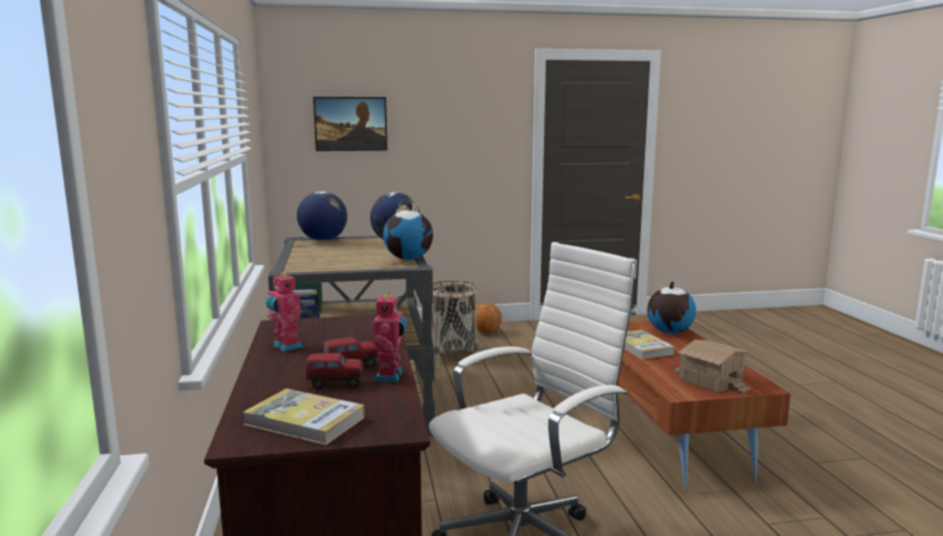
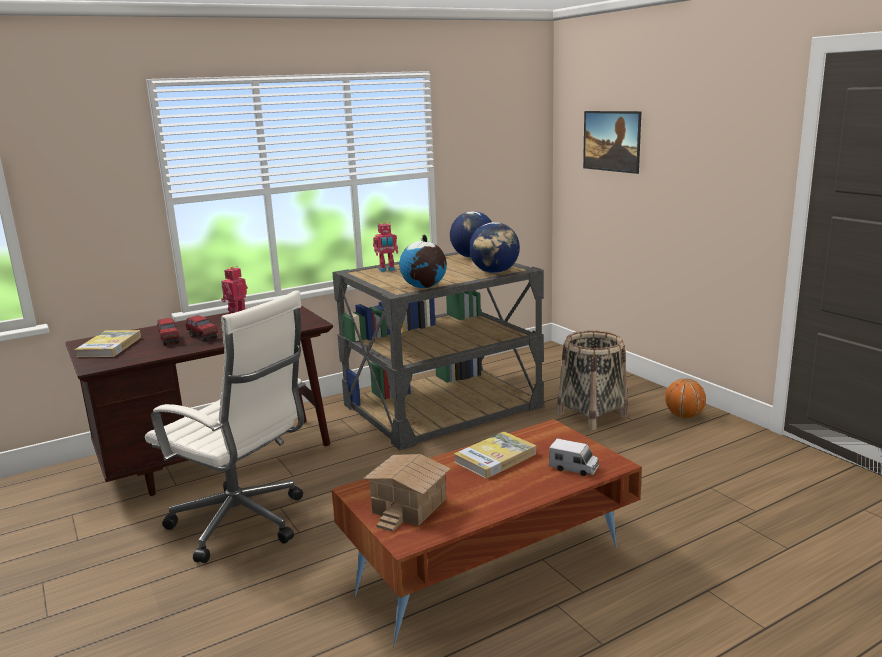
camera: 70 degrees right, 5 degrees up
toy robot [373,293,407,382] -> toy robot moved to [373,222,398,272]
globe [647,281,696,334] -> toy truck [549,438,599,476]

